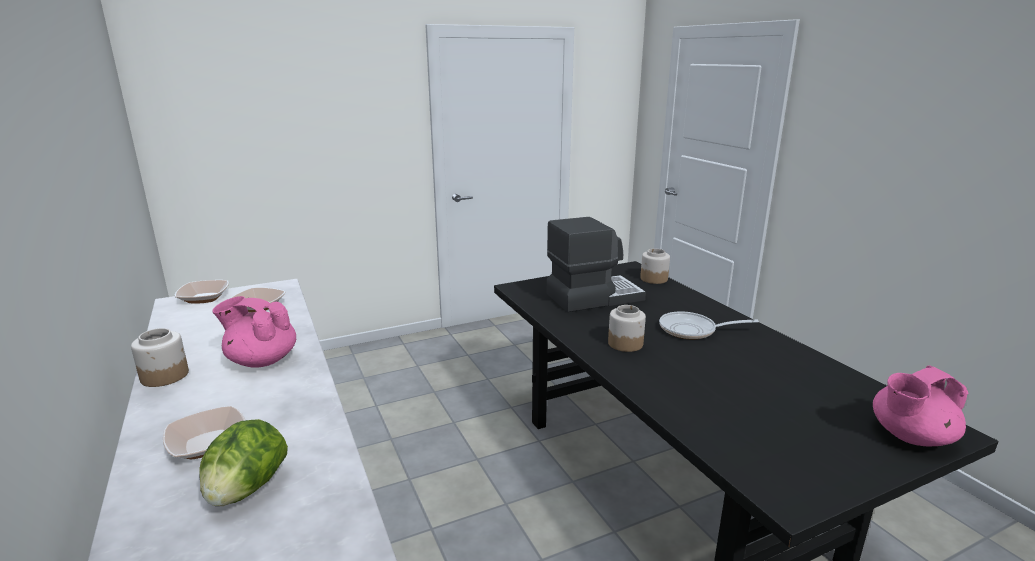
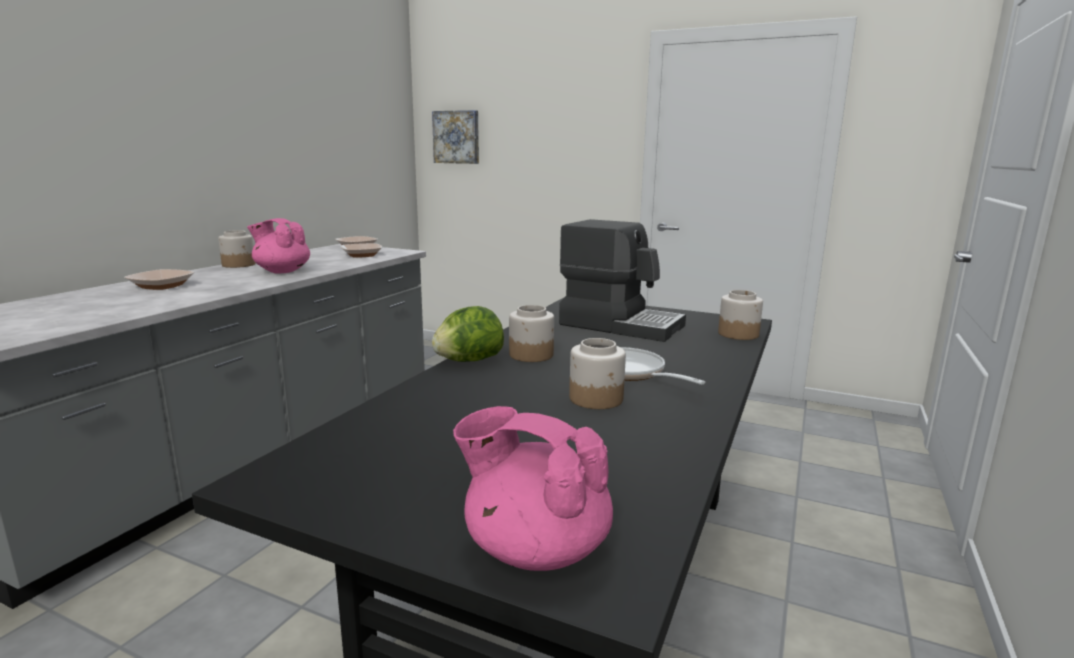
camera: 50 degrees right, 5 degrees down
lettuce [199,419,288,506] -> lettuce moved to [432,306,504,362]
pink teapot [212,296,296,368] -> pink teapot turned 45 degrees counterclockwise [247,218,310,274]
none -> picture [432,110,479,164]
none -> jar [569,338,626,409]

